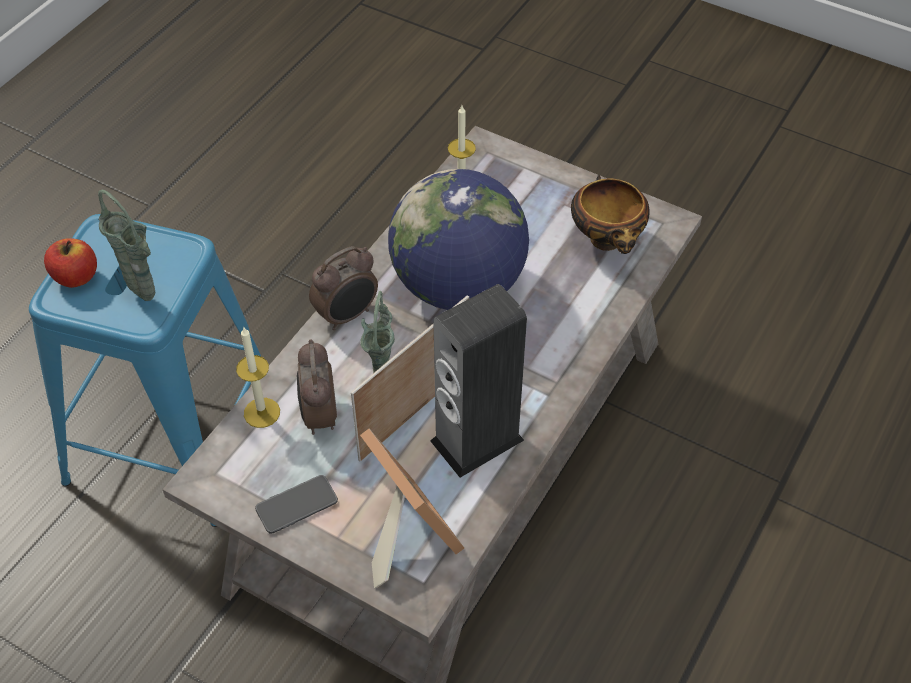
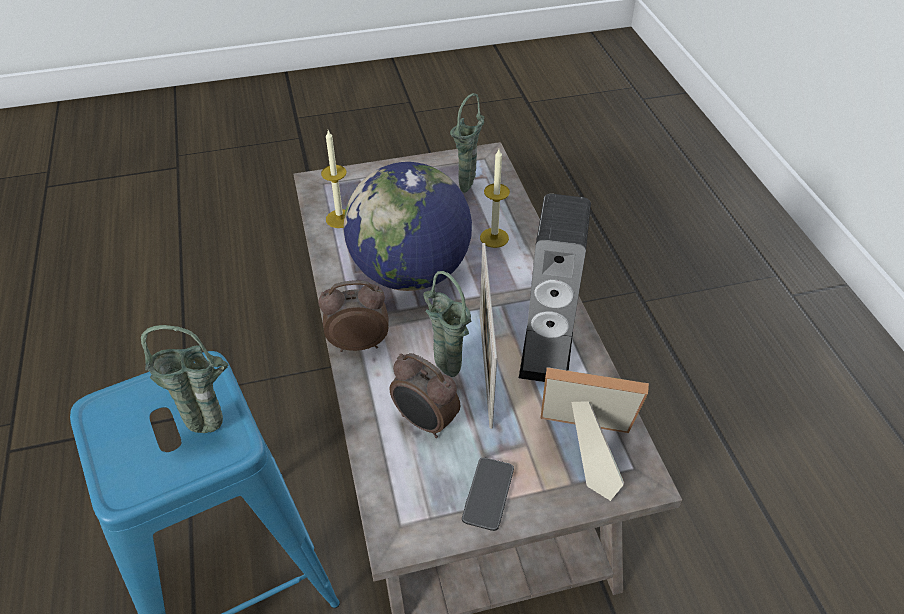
camera: 45 degrees left, 5 degrees down
apple [44,238,97,288] -> none
candle [236,326,280,428] -> candle moved to [480,149,510,248]
alarm clock [309,246,378,330] -> alarm clock turned 105 degrees counterclockwise [318,280,389,352]
bowl [571,175,650,254] -> green vase [450,93,485,193]

